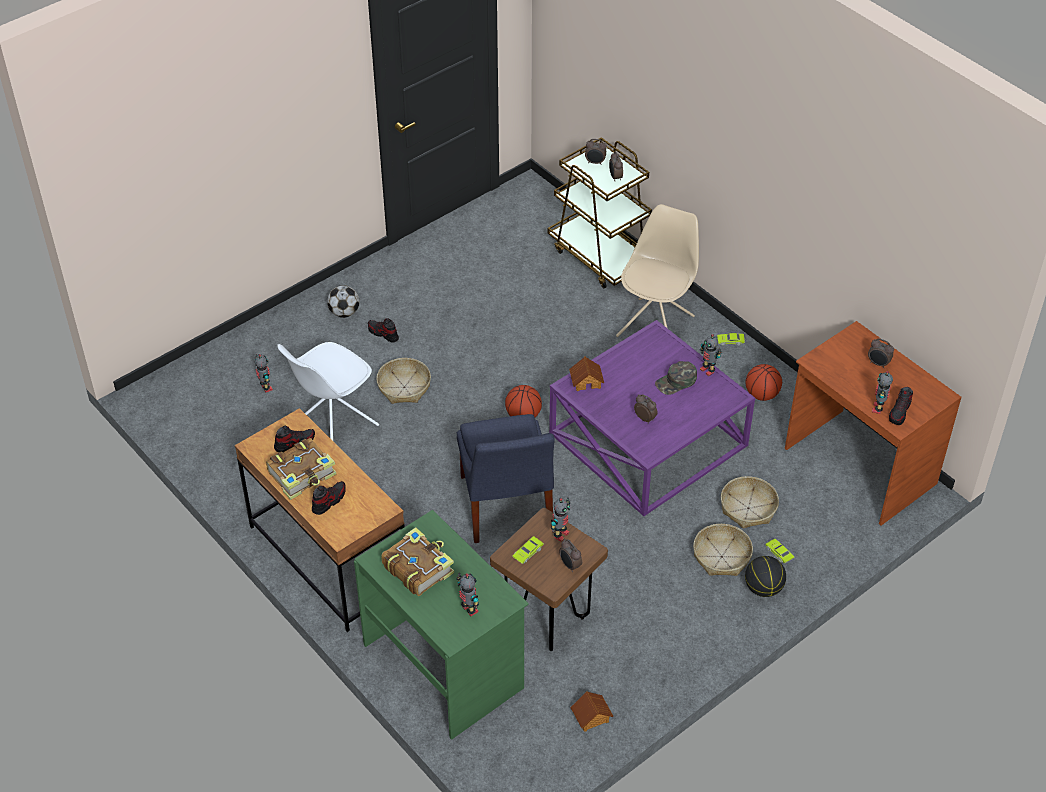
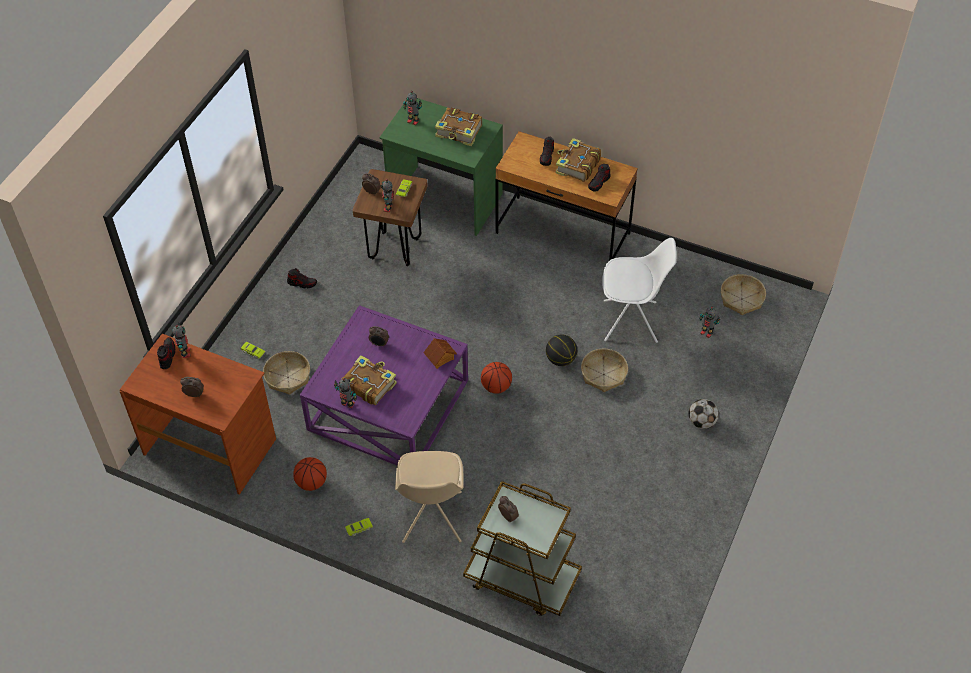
camera: 155 degrees right, 5 degrees up
white chair [277,342,379,441] -> white chair turned 75 degrees clockwise [602,238,677,343]
shoe [368,318,399,343] -> shoe moved to [287,268,317,289]
blue chair [457,414,555,543] -> none
toy house [570,691,613,732] -> none
alarm clock [585,139,607,165] -> none
green cap [655,361,697,395] -> book [342,355,397,405]
basket [693,524,753,576] -> basket moved to [721,274,766,315]
basketball [745,556,786,597] -> basketball moved to [546,334,577,366]

